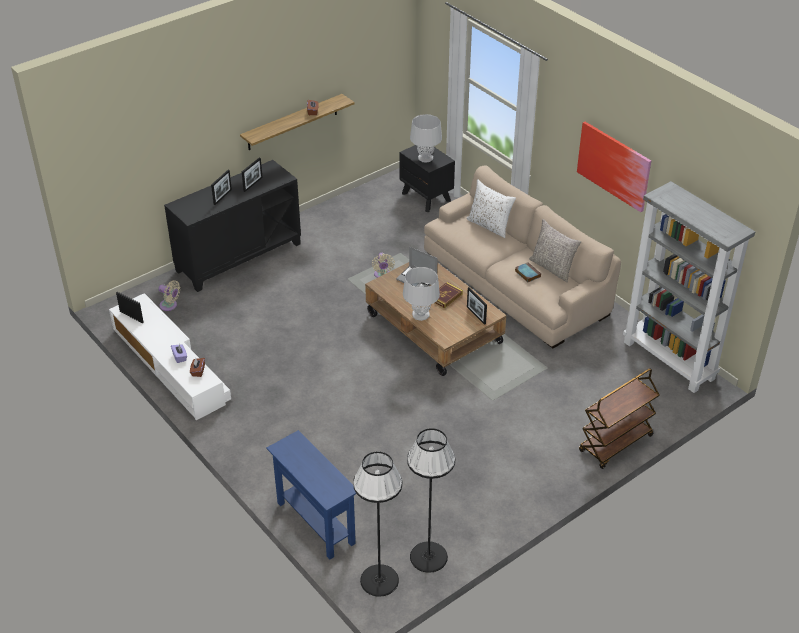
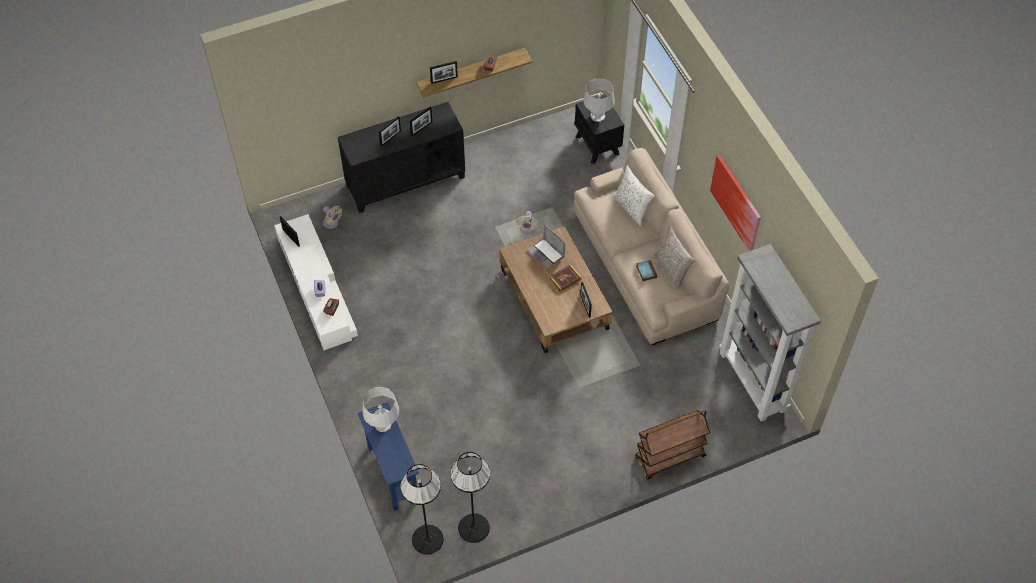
camera: 15 degrees right, 15 degrees up
grey table lamp [403,267,440,321] -> grey table lamp moved to [363,387,399,432]
none -> picture frame [430,61,458,84]

